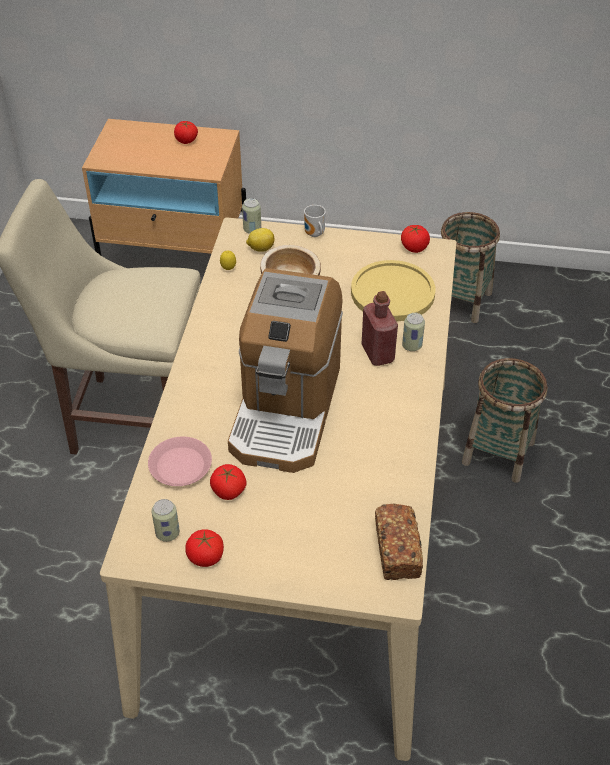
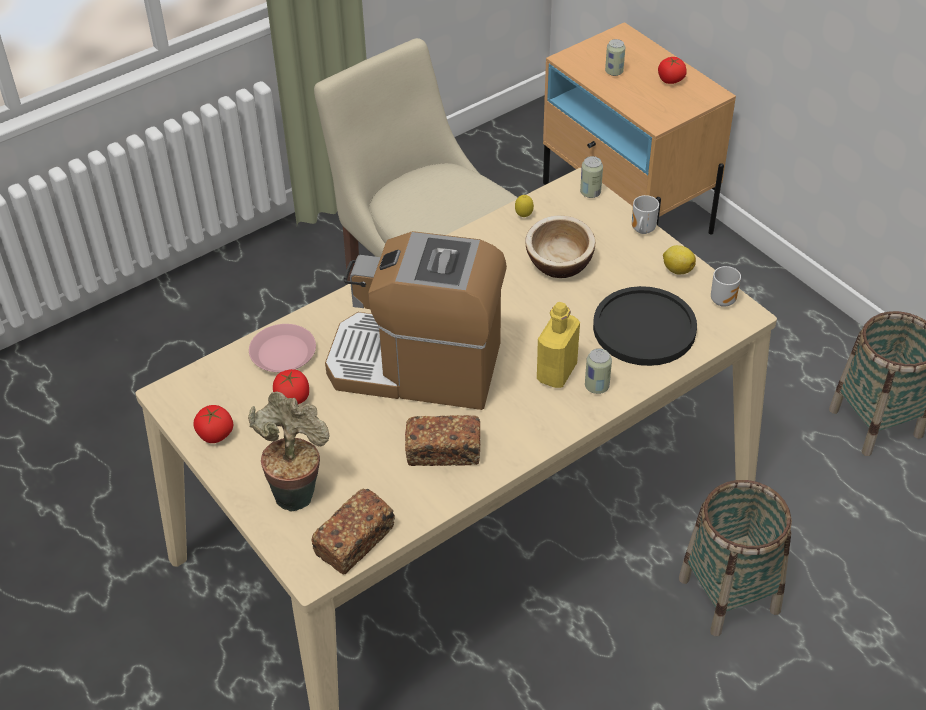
camera: 45 degrees right, 0 degrees up
can [152,499,180,542] -> can moved to [605,39,625,76]
coffee machine [228,268,343,473] -> coffee machine turned 45 degrees clockwise [325,231,507,410]
lemon [246,228,275,252] -> lemon moved to [663,245,696,275]
yellow plate [351,260,435,321] -> black plate [593,286,697,366]
red bottle [362,291,398,366] -> yellow bottle [537,302,580,388]
tomato [401,225,430,253] -> mug [711,266,741,307]
none -> potted plant [248,392,330,511]
none -> bread [405,415,480,466]

